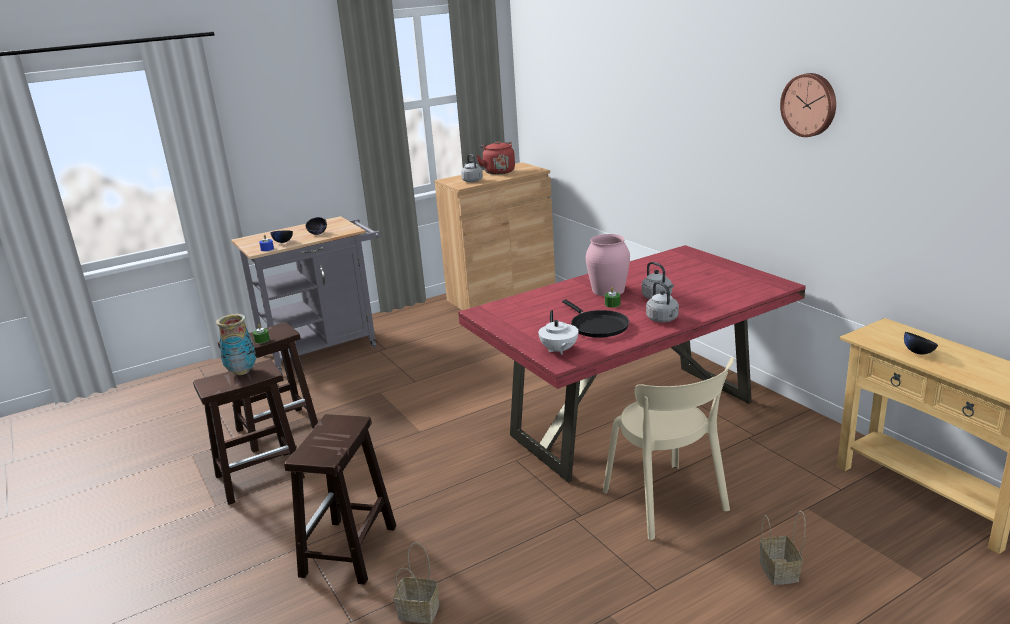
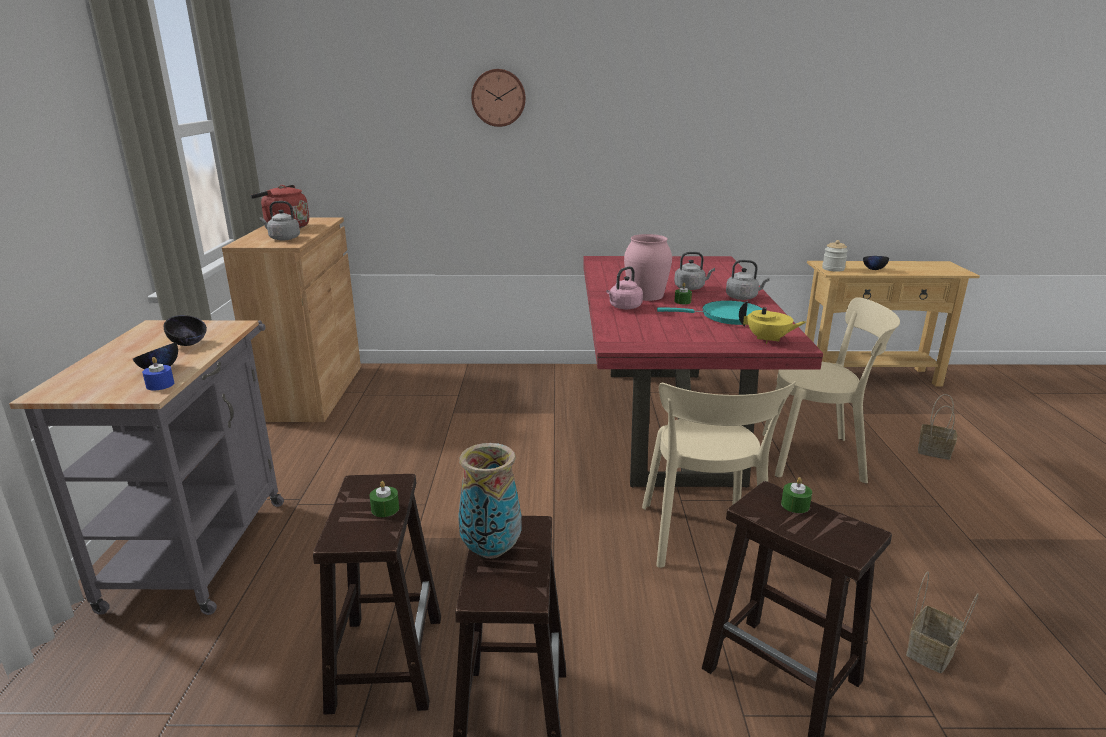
camera: 60 degrees left, 0 degrees up
white teapot [538,310,578,355] -> yellow teapot [739,301,806,344]
black frying pan [562,300,629,338] -> turquoise frying pan [657,301,762,325]
wall clock [780,73,836,137] -> wall clock moved to [471,69,526,127]
none -> pink kettle [606,266,643,309]
none -> beige chair [642,381,796,568]
none -> green candle [781,477,812,513]
none -> jar [822,240,848,272]

